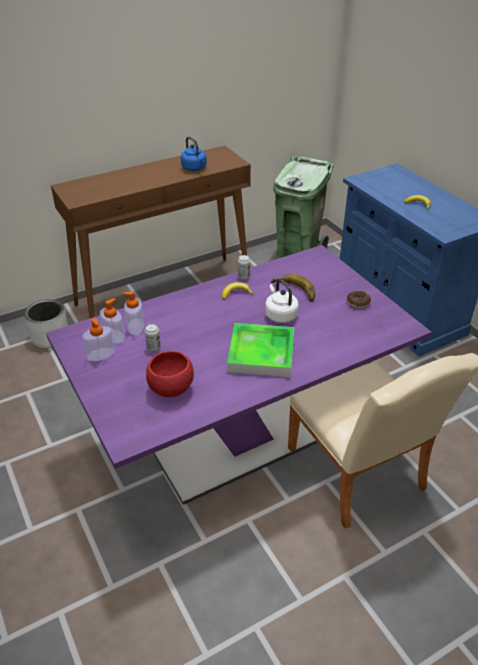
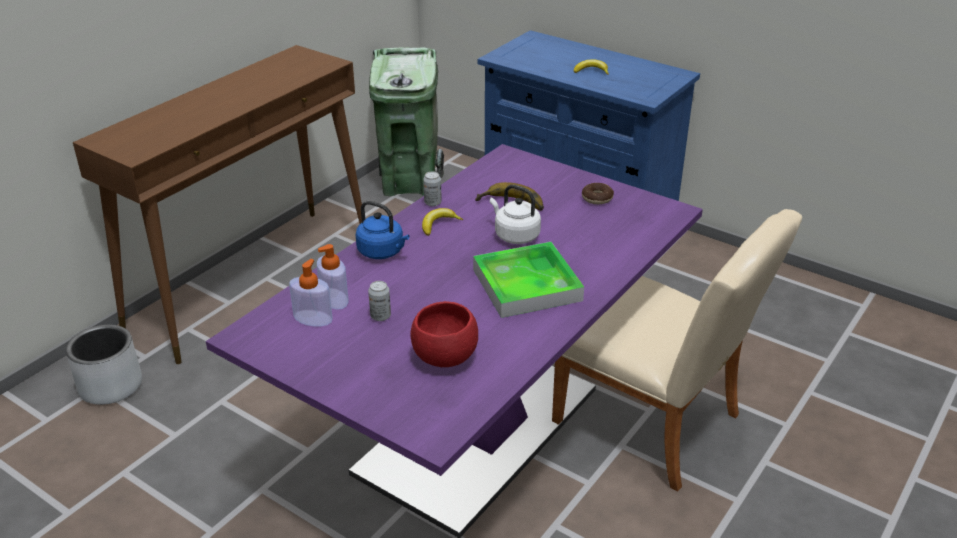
camera: 25 degrees left, 5 degrees down
soap dispenser [82,318,115,361] -> none
blue kettle [181,137,207,171] -> blue kettle moved to [356,201,409,259]

